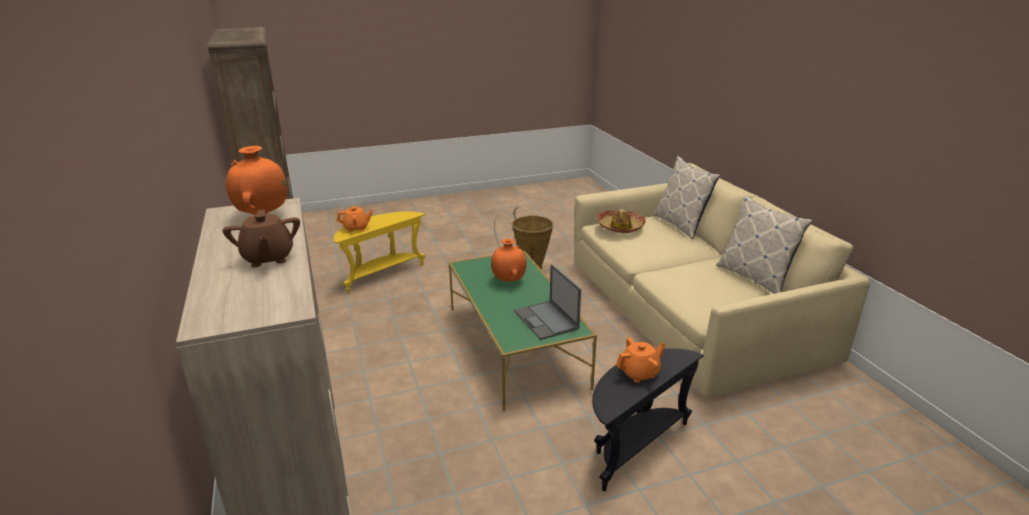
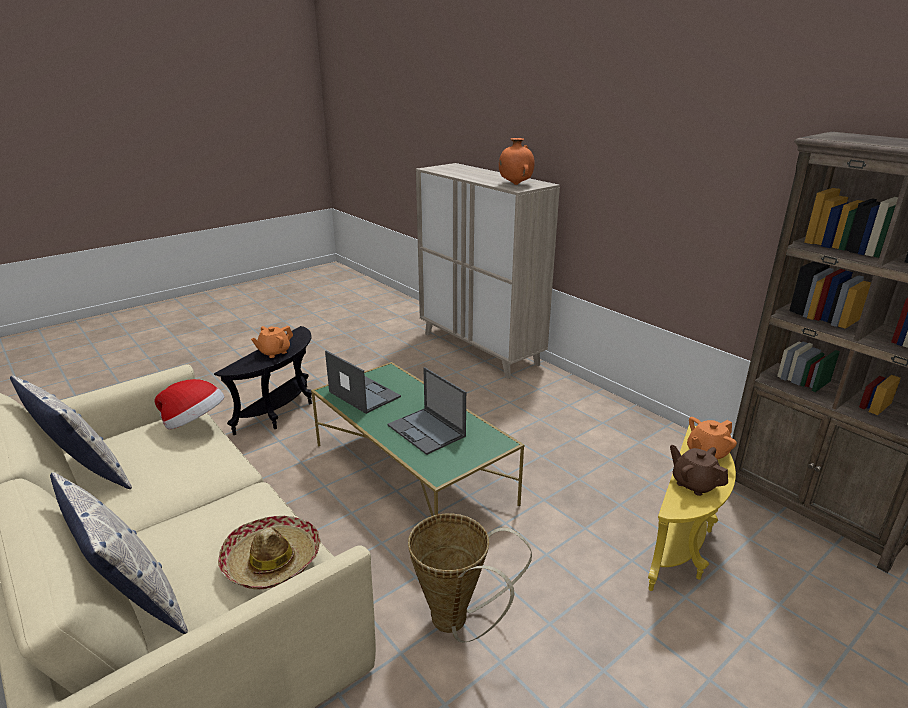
camera: 160 degrees right, 0 degrees up
brown teapot [223,209,300,267] -> brown teapot moved to [670,445,728,496]
orange vase [491,239,527,282] -> laptop [387,367,466,455]
none -> hat [154,379,224,430]

